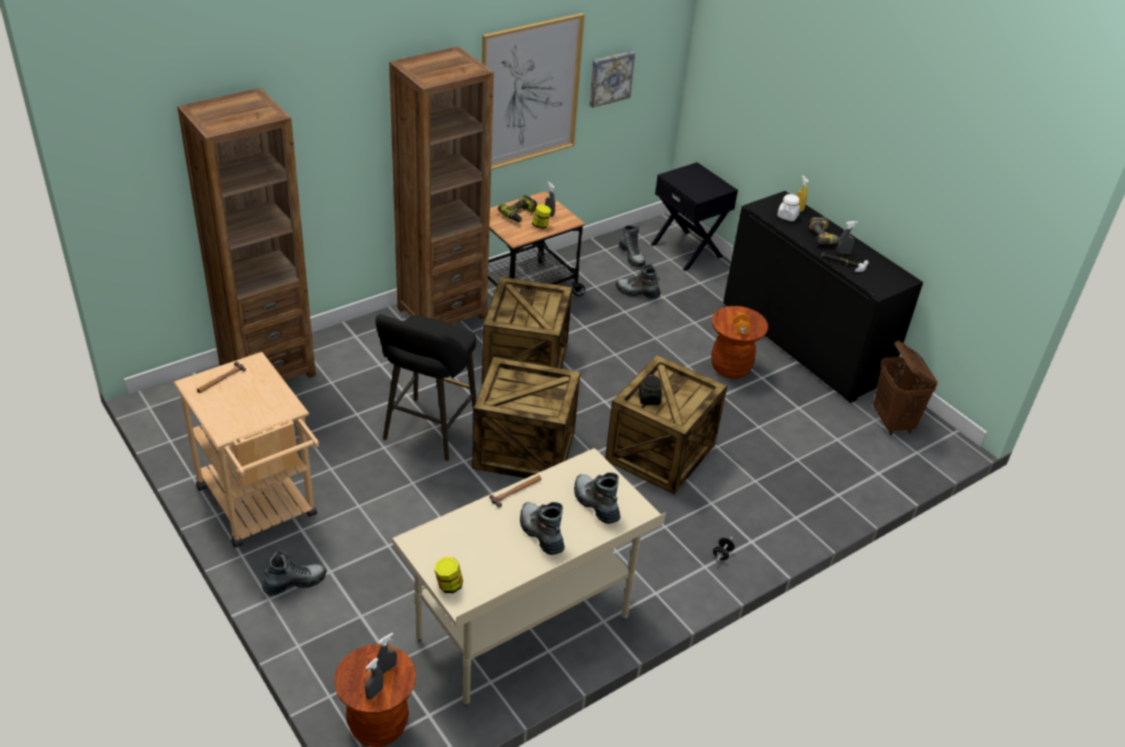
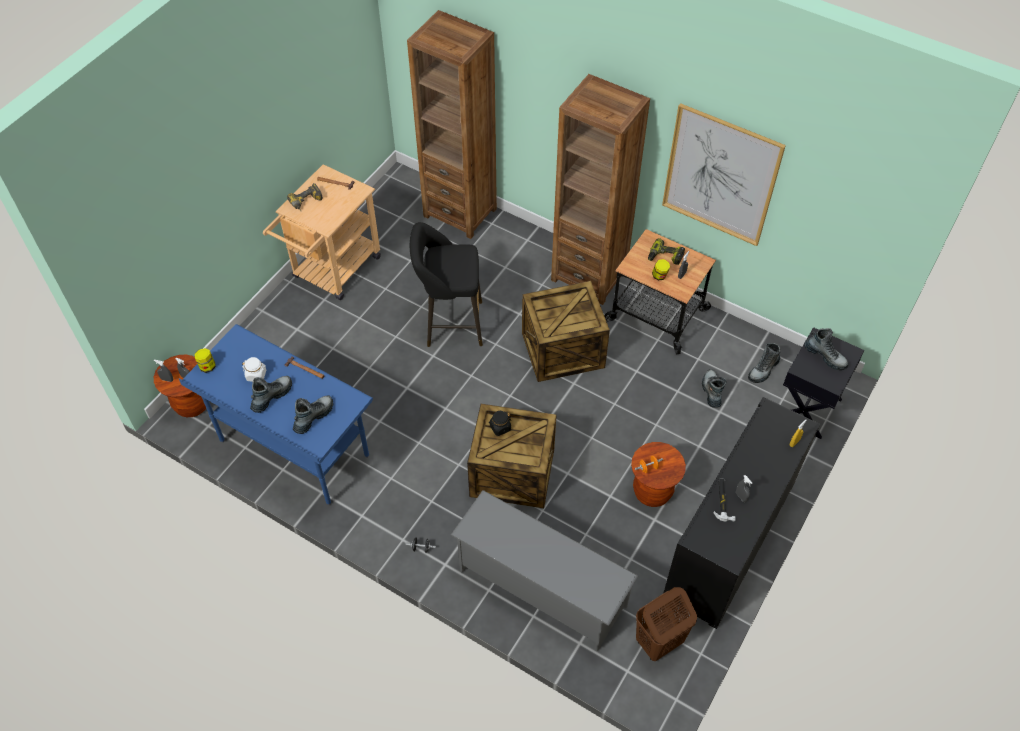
camera: 70 degrees right, 15 degrees up
boot [262,550,326,595] -> boot moved to [804,328,849,370]
beige desk [391,448,666,707] -> blue desk [179,324,373,505]
crate [472,357,581,479] -> none
picture [589,51,635,108] -> none
white jar [777,194,800,221] -> white jar moved to [242,357,266,382]
power drill [809,217,840,244] -> power drill moved to [287,183,323,212]
none -> grey shoe rack [451,490,638,651]

